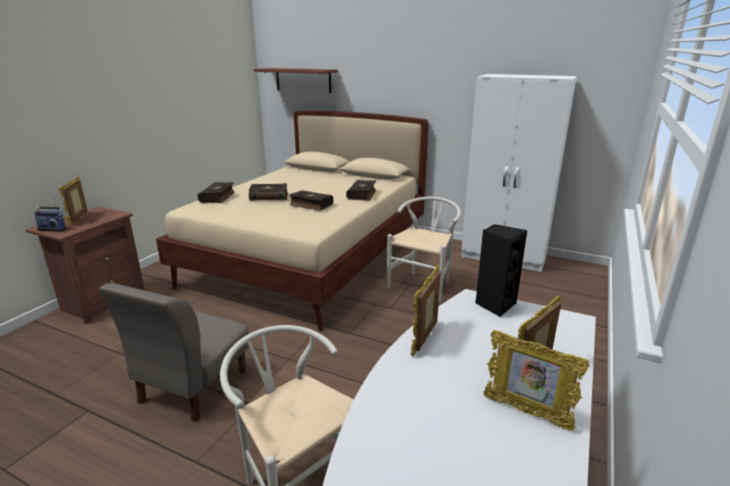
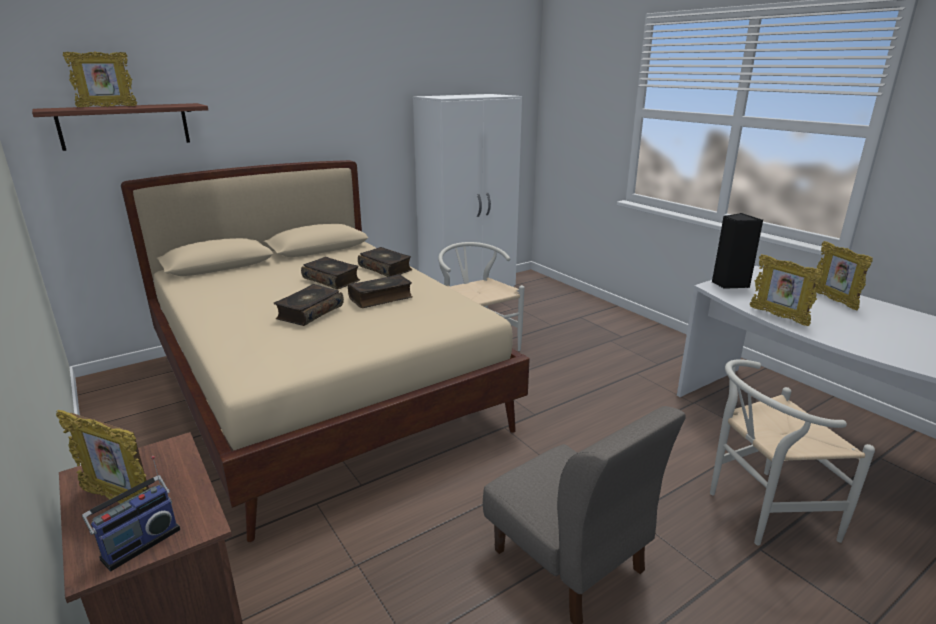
camera: 60 degrees left, 0 degrees up
book [197,182,235,203] -> book moved to [301,257,360,290]
picture frame [483,330,590,431] -> picture frame moved to [63,51,137,107]

